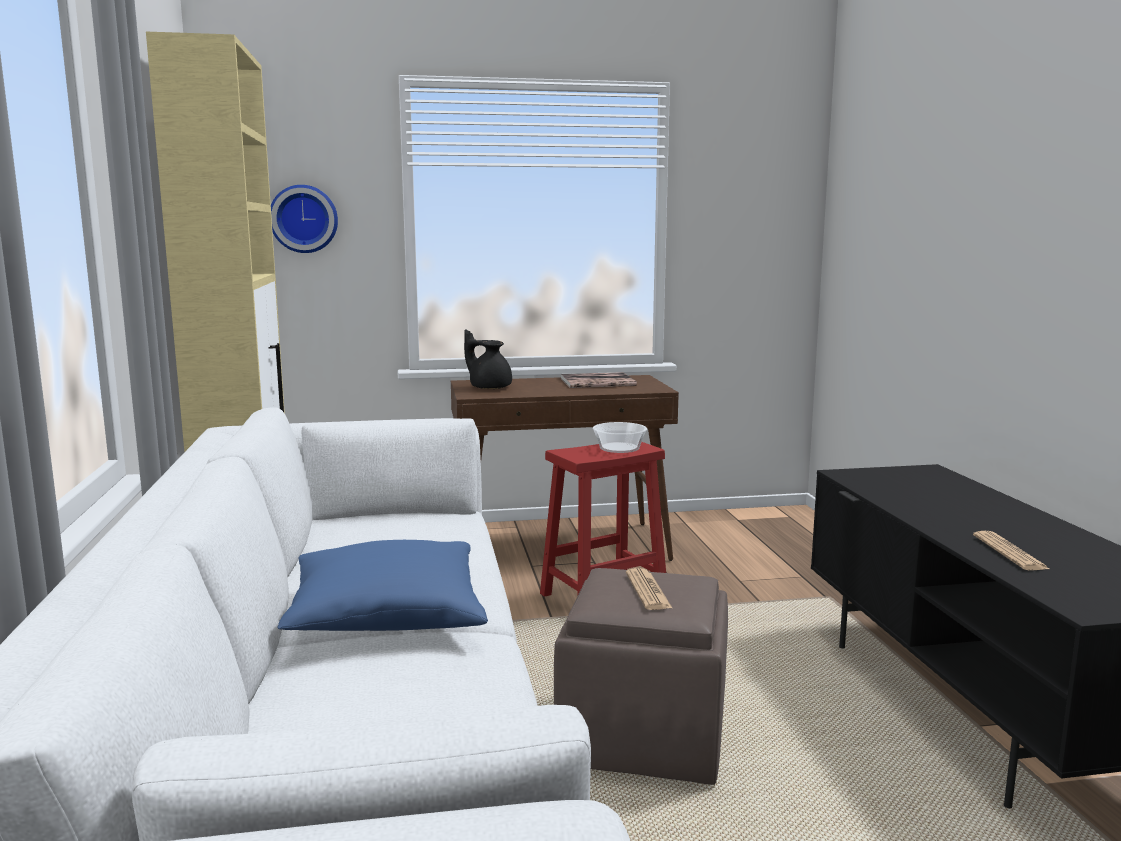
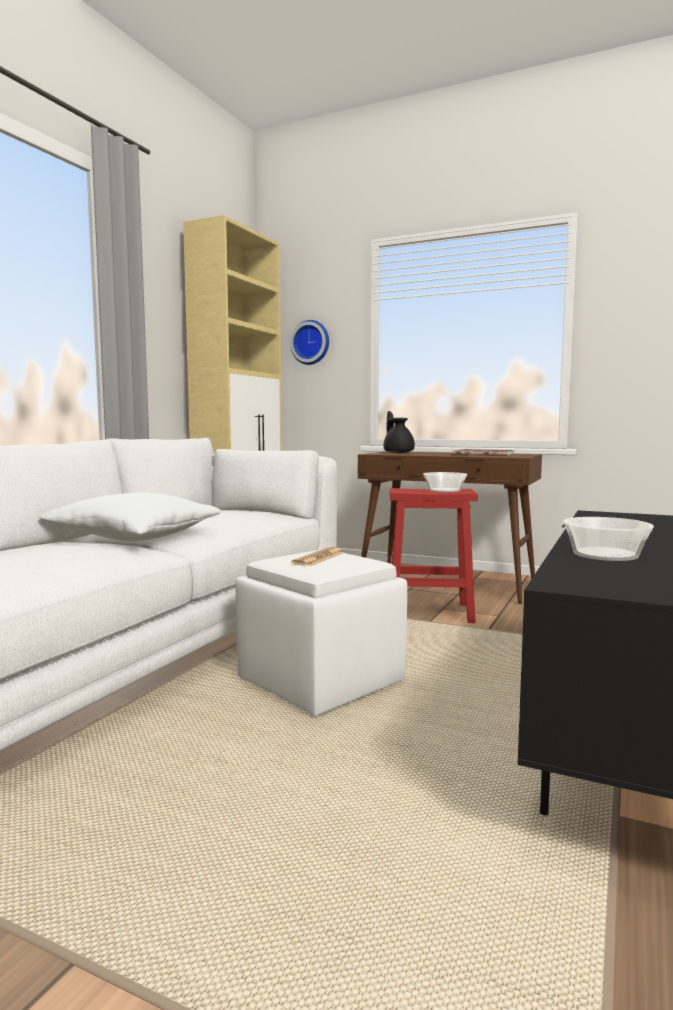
camera: 35 degrees right, 5 degrees down
blue pillow [277,540,488,631] -> white pillow [39,492,221,541]
brown ottoman [554,568,728,785] -> white ottoman [235,549,407,716]
newspaper [973,531,1051,570] -> bowl [563,517,654,561]

